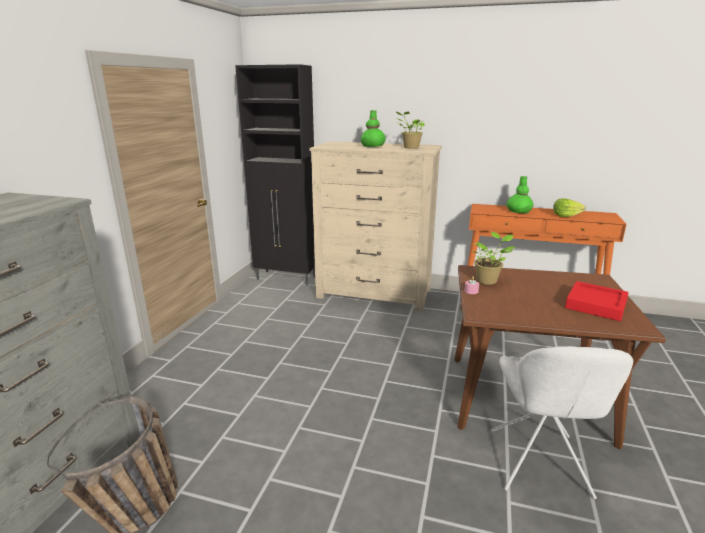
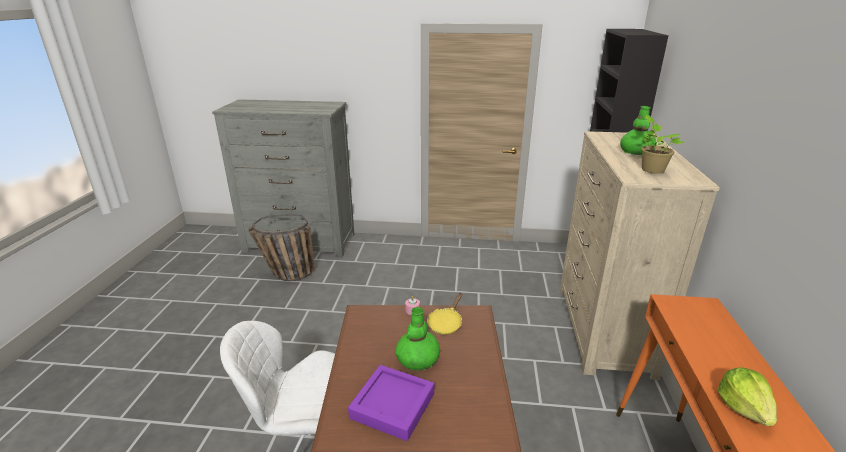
camera: 80 degrees right, 5 degrees up
potted plant [472,232,515,285] -> yellow frying pan [427,292,462,335]
green vase [506,176,533,213] -> green vase moved to [395,307,440,371]
red tray [565,281,628,321] -> purple tray [348,365,434,441]

